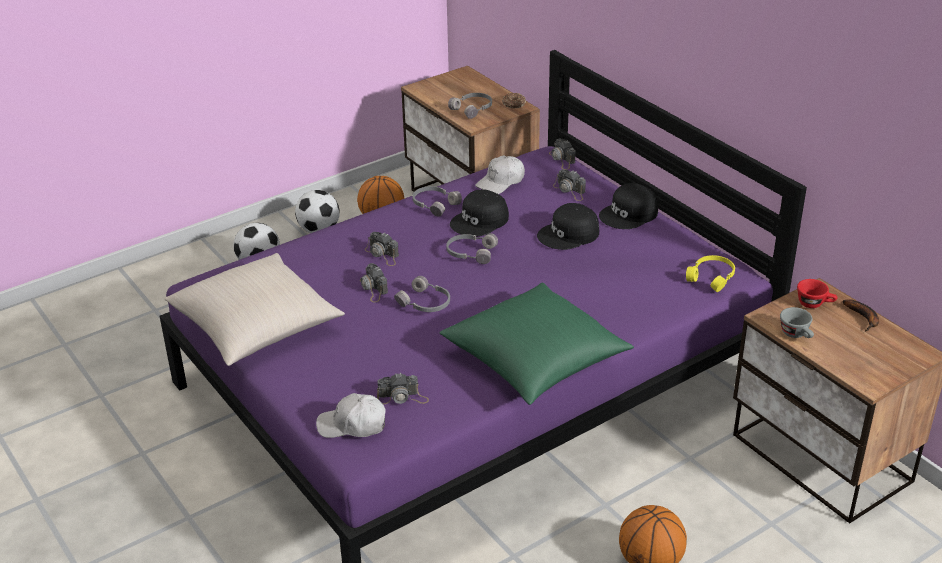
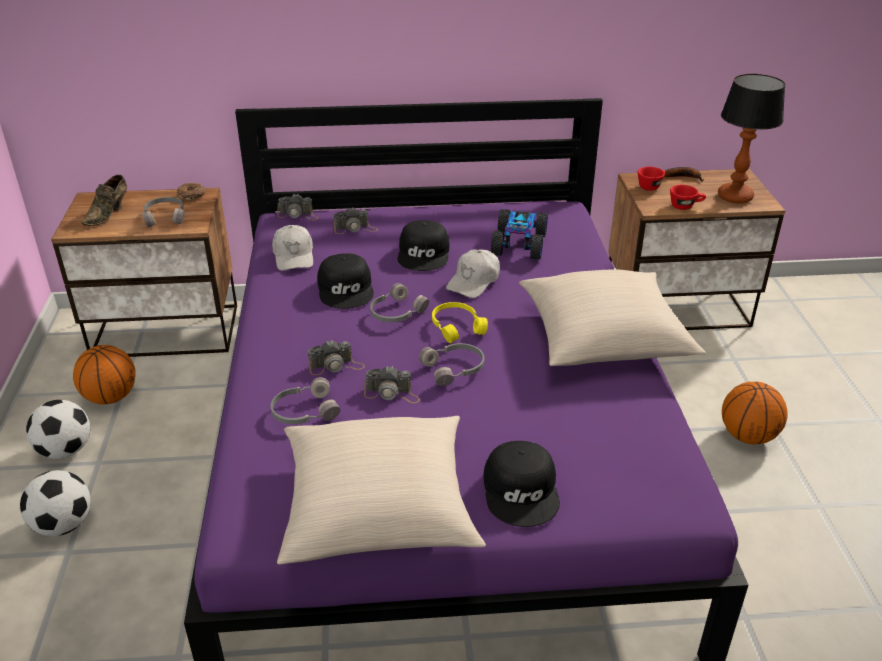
camera: 60 degrees left, 0 degrees up
white cap [316,393,386,438] -> white cap moved to [446,249,500,298]
camera [377,373,429,404] -> none
grey headphones [412,186,462,217] -> grey headphones moved to [270,377,340,424]
green pillow [440,282,634,405] -> beige pillow [519,270,706,366]
black cap [599,183,658,229] -> black cap moved to [484,441,560,527]
yellow headphones [686,255,735,292] -> yellow headphones moved to [432,302,488,343]
grey cup [780,307,814,338] -> red cup [670,185,706,210]
none -> brown shoe [81,175,127,226]
none -> toy car [491,209,548,260]
none -> table lamp [718,74,785,203]

